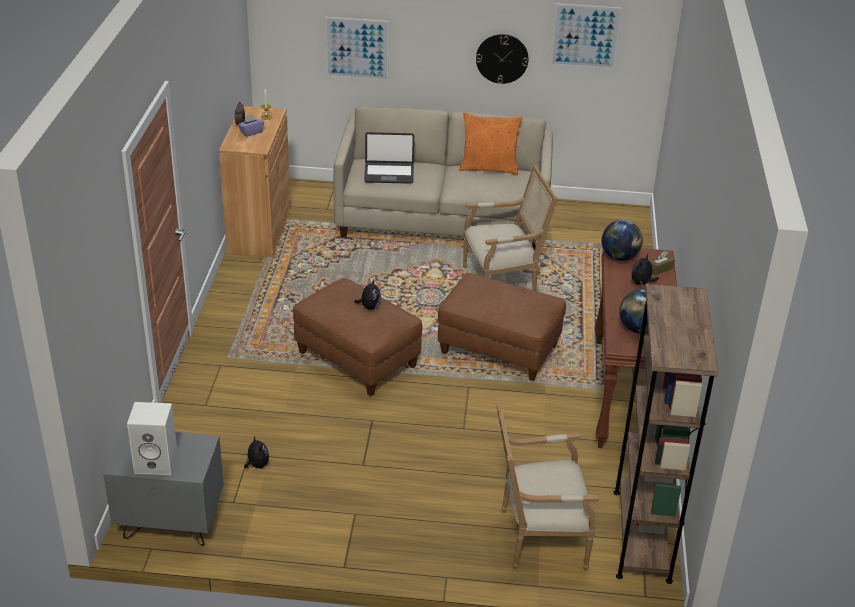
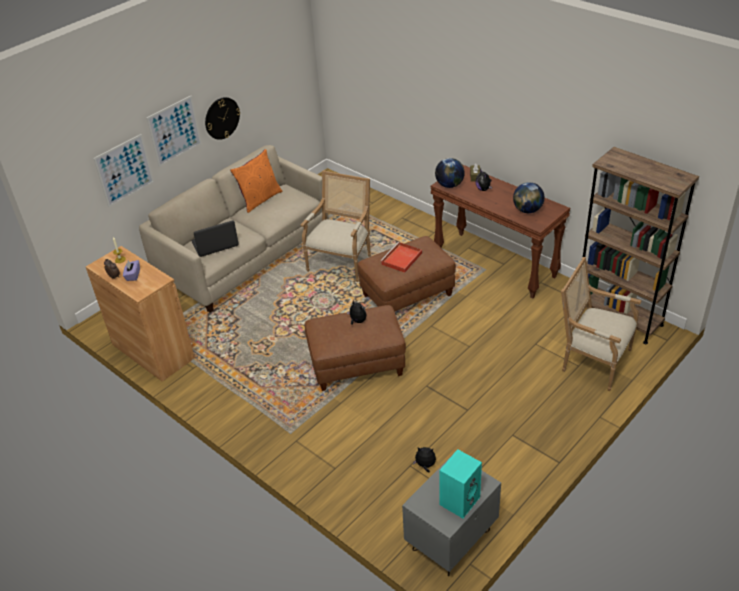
camera: 50 degrees left, 5 degrees up
white speaker [127,402,178,475] -> turquoise speaker [440,449,482,518]
laptop [364,132,414,184] -> laptop turned 150 degrees counterclockwise [192,221,239,257]
armchair [496,401,599,571] -> armchair turned 90 degrees clockwise [561,257,642,391]
picture [550,3,622,70] -> picture moved to [146,96,202,167]
none -> red tray [380,242,422,273]

